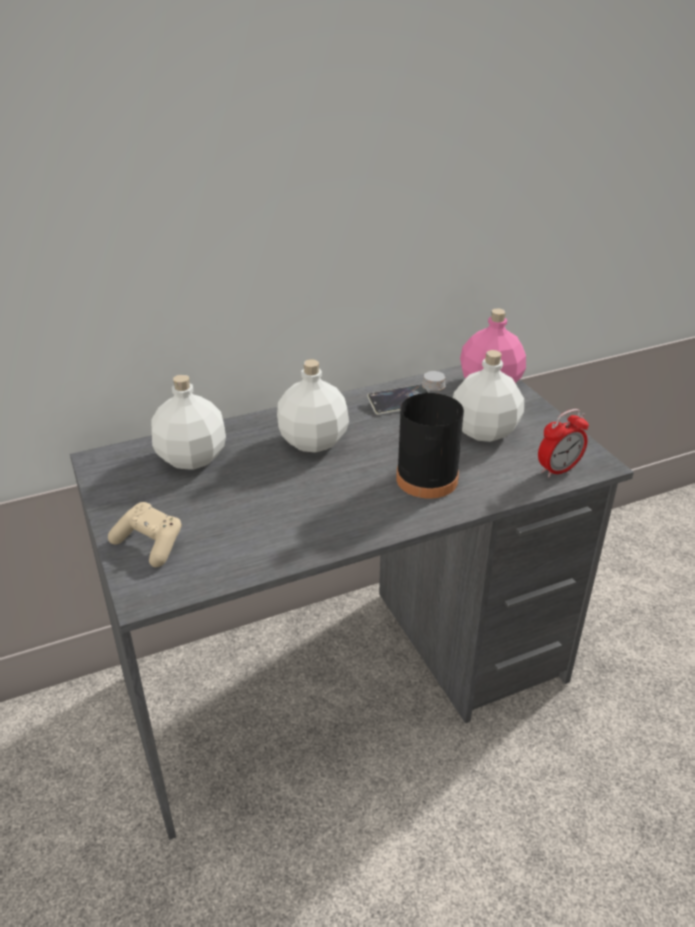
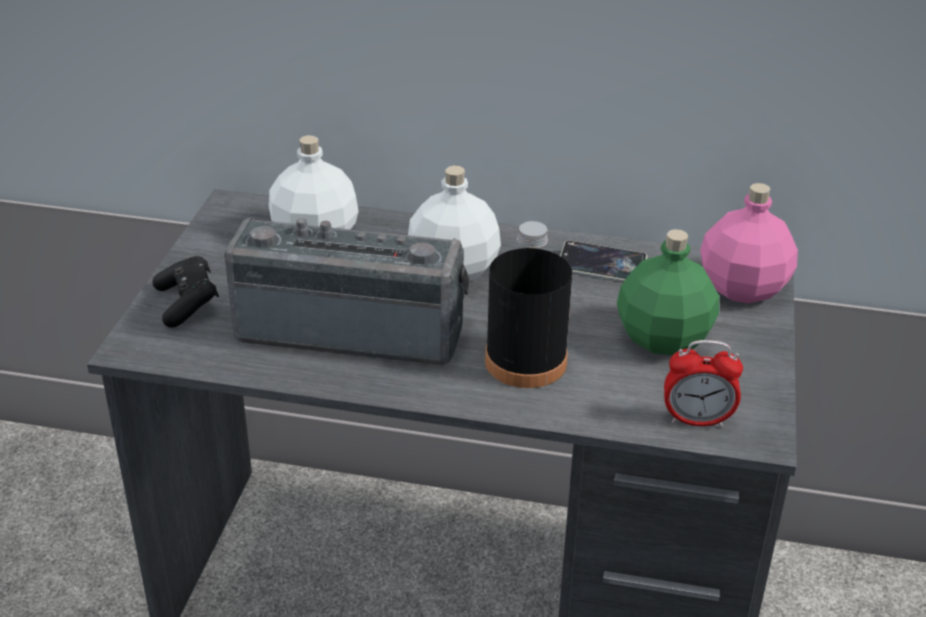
camera: 35 degrees right, 0 degrees up
beige game controller [108,502,182,567] -> black game controller [152,256,219,327]
white bottle [453,350,524,442] -> green bottle [617,229,719,355]
none -> radio [224,217,470,365]

